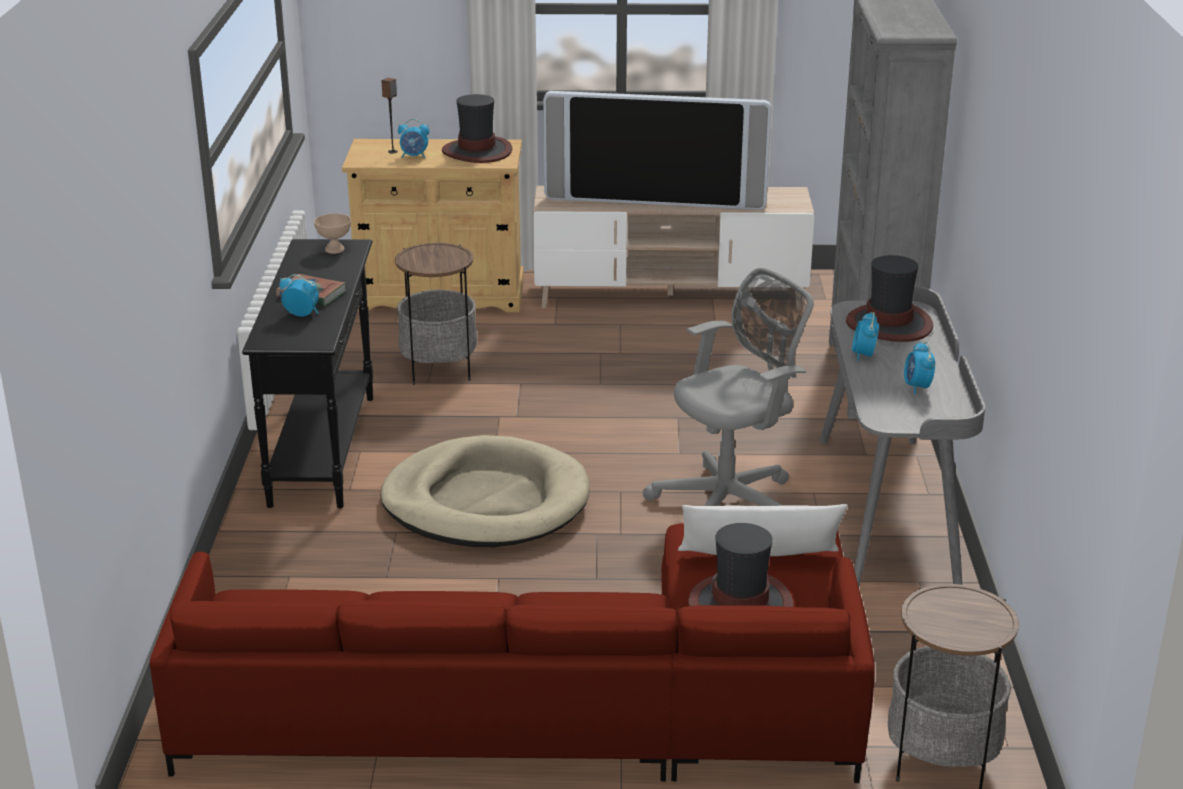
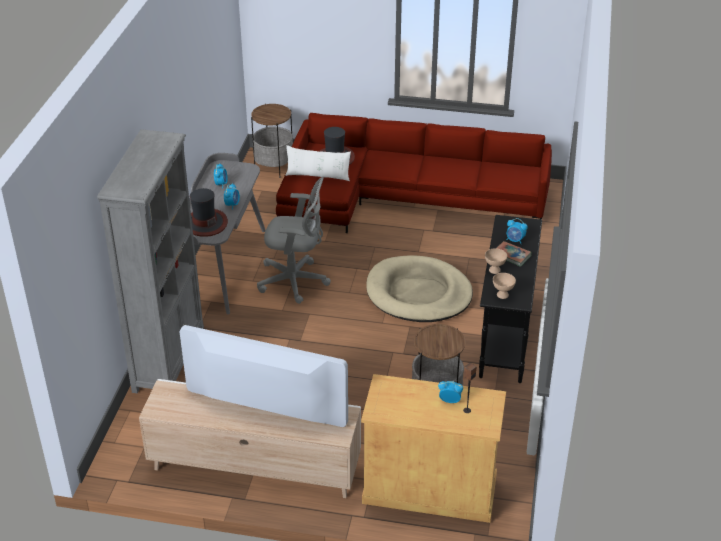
camera: 170 degrees left, 10 degrees up
hat [442,94,512,163] -> none
grey office chair [643,268,814,506] -> grey office chair turned 150 degrees counterclockwise [257,177,331,304]
none -> beige bowl [485,248,507,274]

